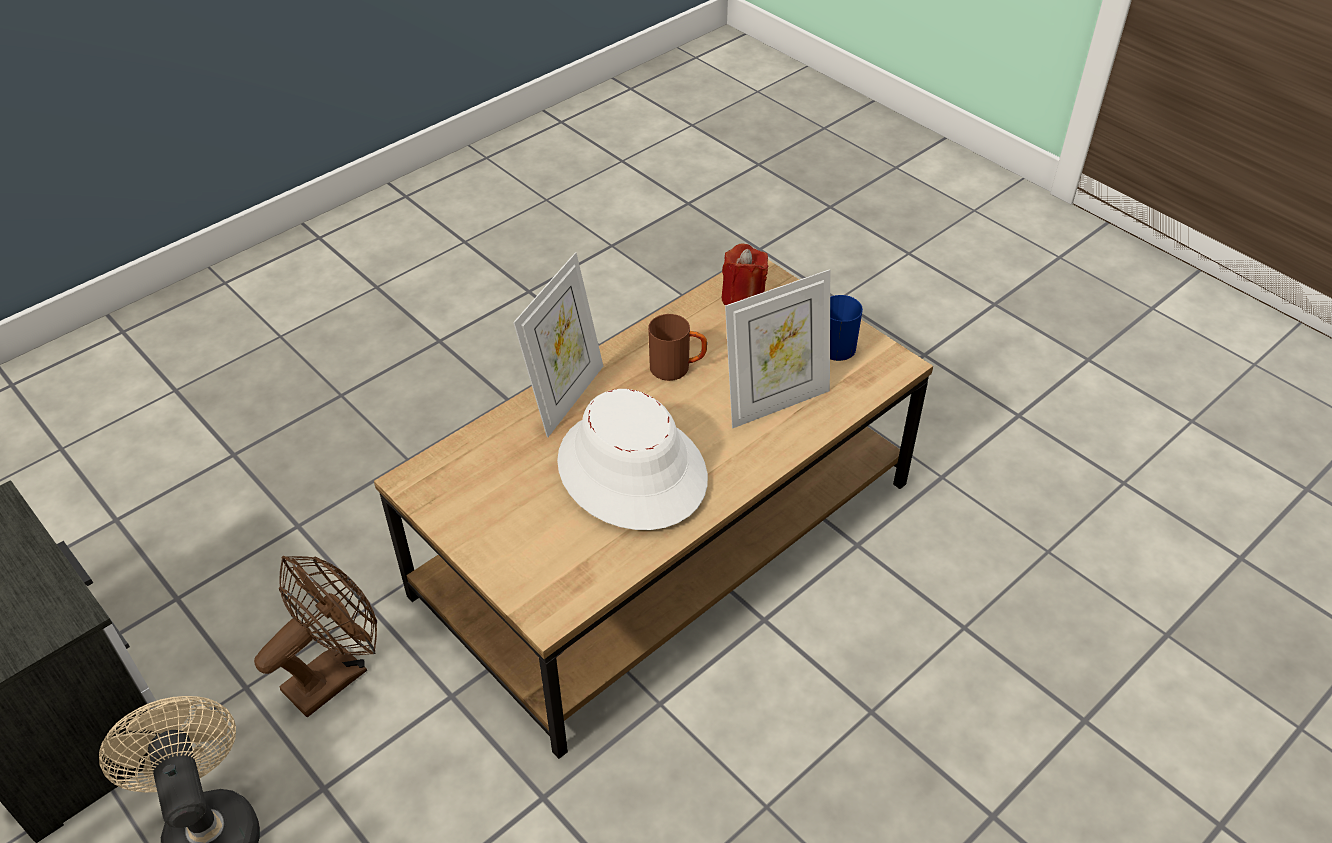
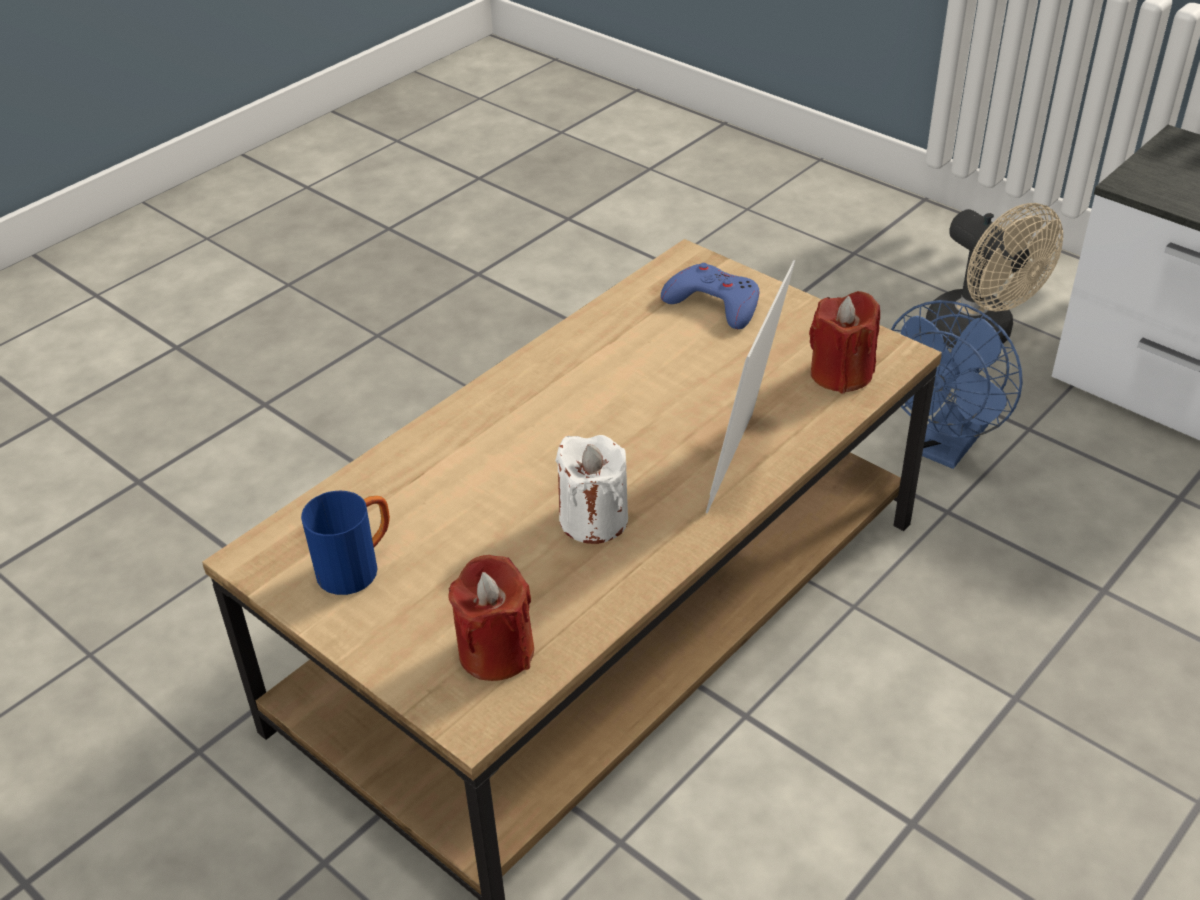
camera: 175 degrees right, 5 degrees down
brown fan [254,556,377,717] -> blue fan [891,300,1023,469]
white hat [557,389,708,530] -> none
brown mug [648,314,707,381] -> white candle [555,435,628,544]
picture frame [725,269,830,428] -> none
none -> blue game controller [661,263,759,329]
none -> red candle [809,291,880,394]

